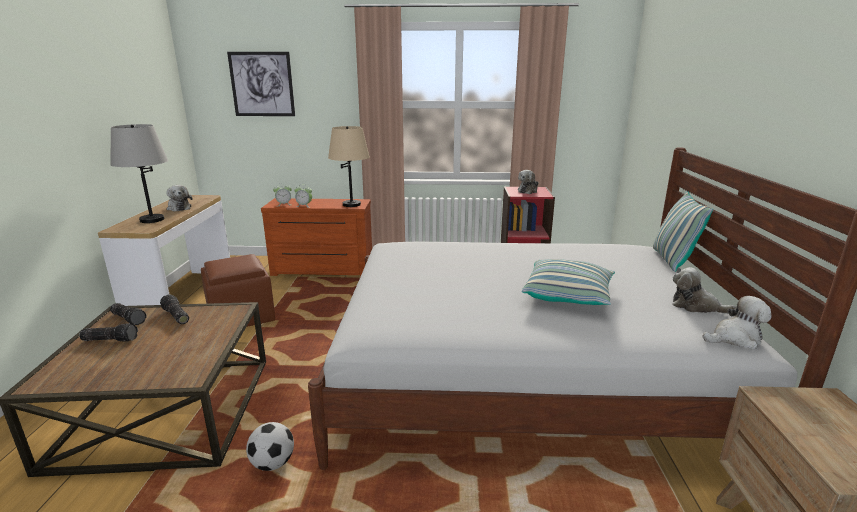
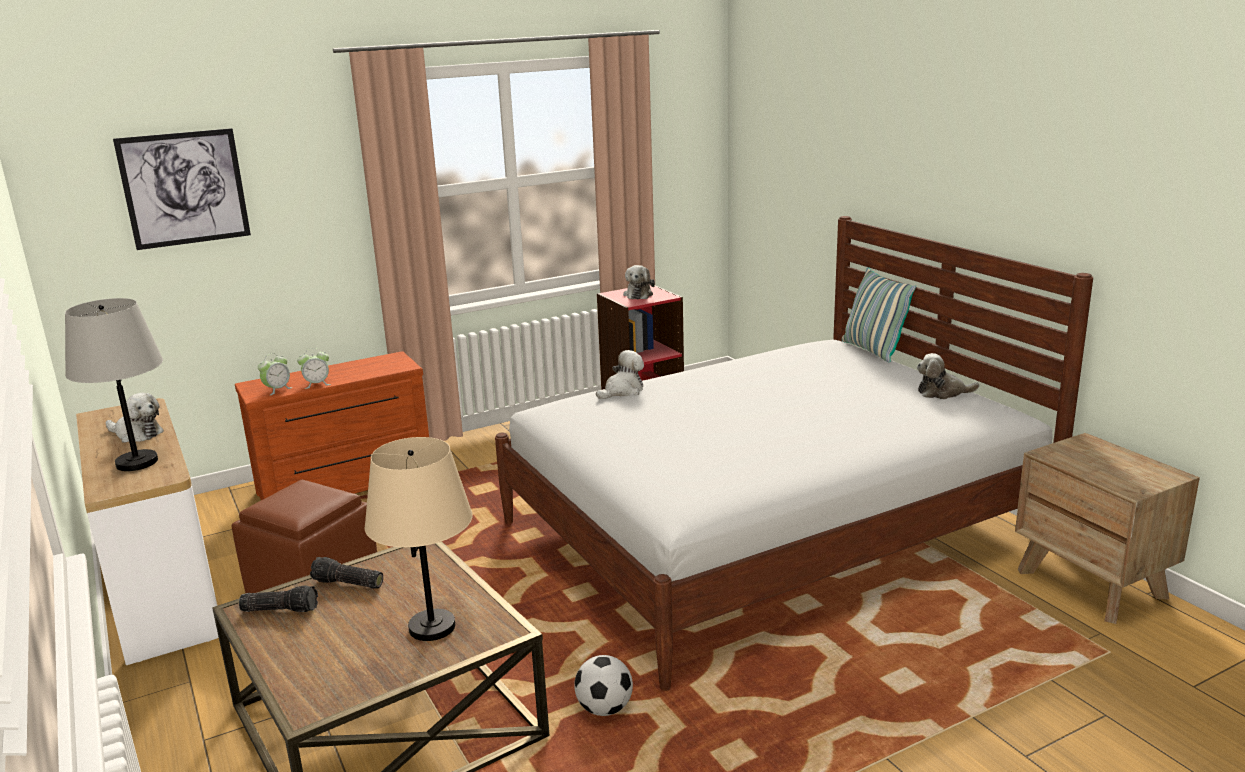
camera: 30 degrees left, 0 degrees up
flashlight [79,323,138,342] -> none
beige table lamp [328,126,370,207] -> beige table lamp moved to [365,437,473,641]
pillow [522,259,615,305] -> none
plush toy [702,296,771,349] -> plush toy moved to [596,350,644,399]

